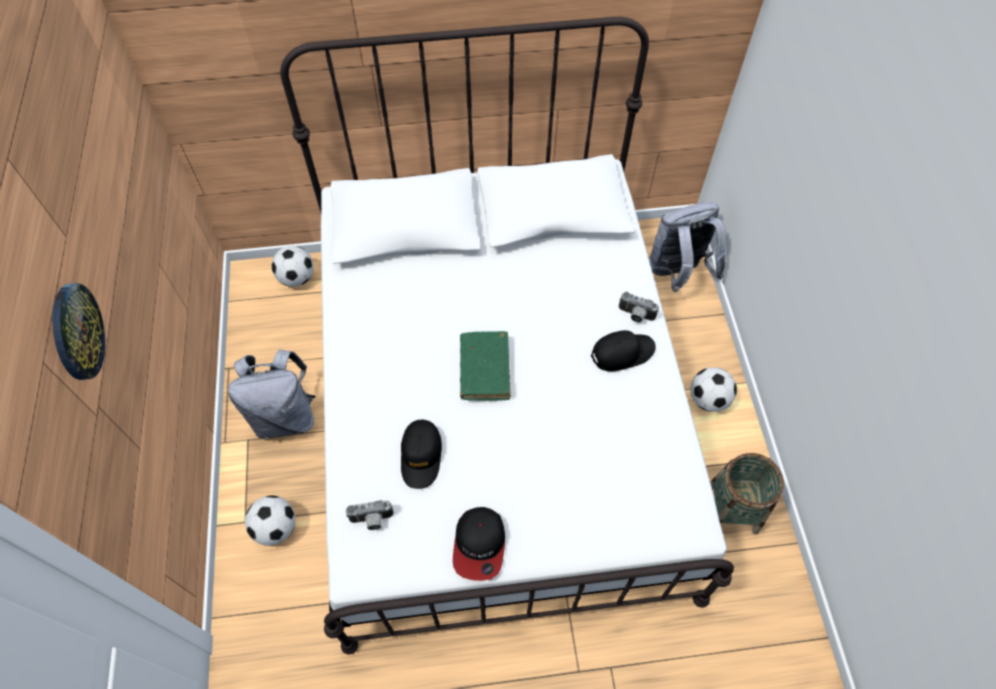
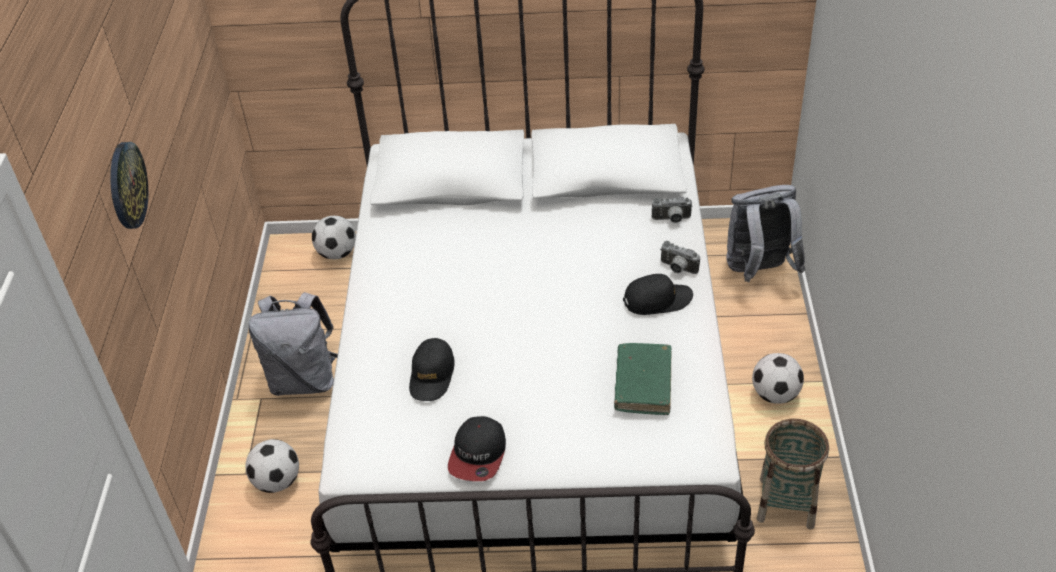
camera: 10 degrees right, 15 degrees down
camera [346,500,393,530] -> camera moved to [652,197,693,223]
green book [460,331,511,401] -> green book moved to [614,343,672,415]

